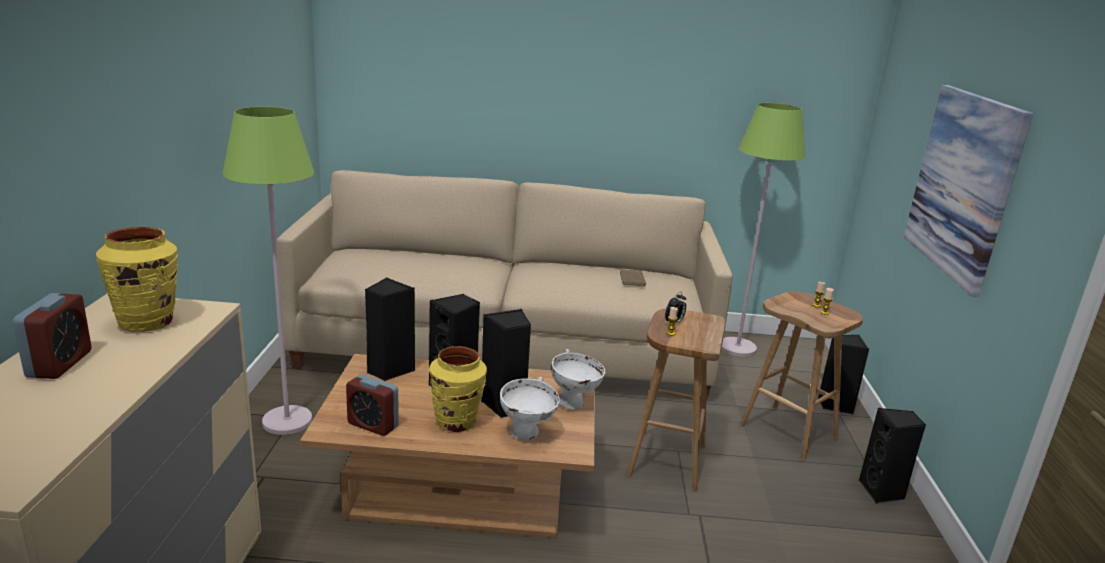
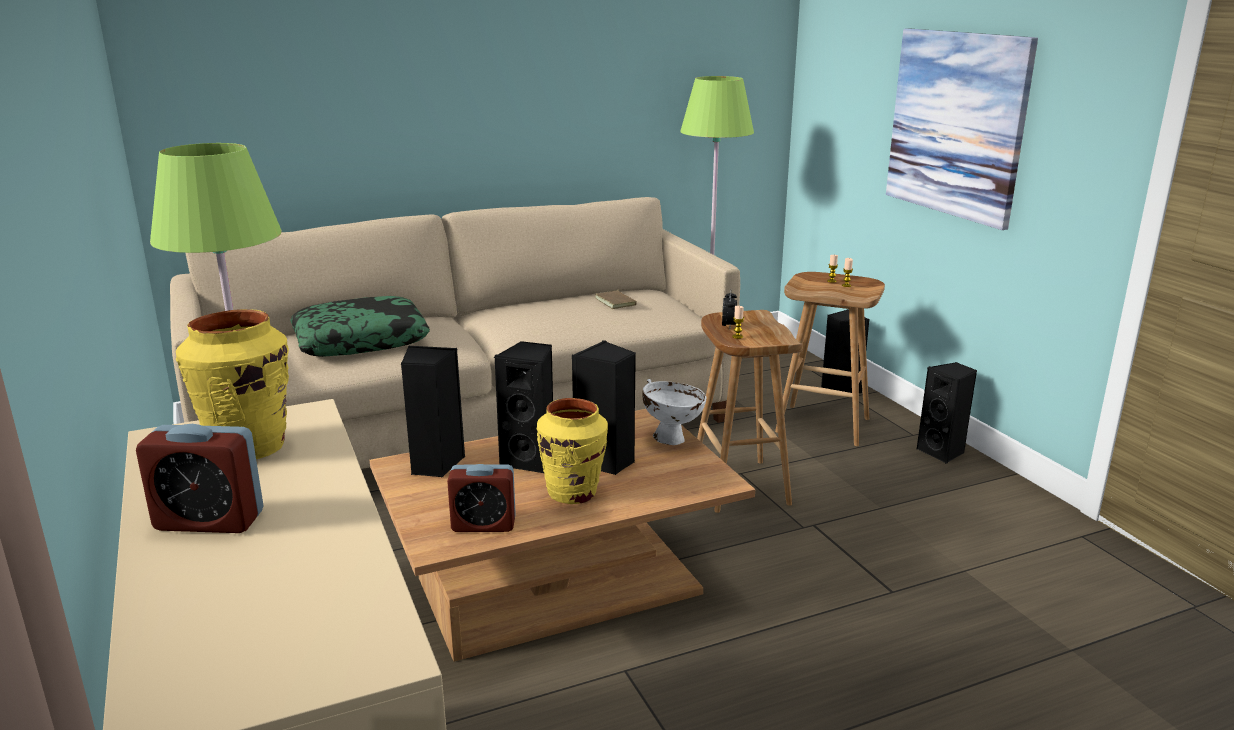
camera: 25 degrees left, 0 degrees up
alarm clock [13,293,91,379] -> alarm clock turned 120 degrees clockwise [136,424,263,533]
white bowl [500,377,560,441] -> none
none -> pillow [290,296,430,357]

